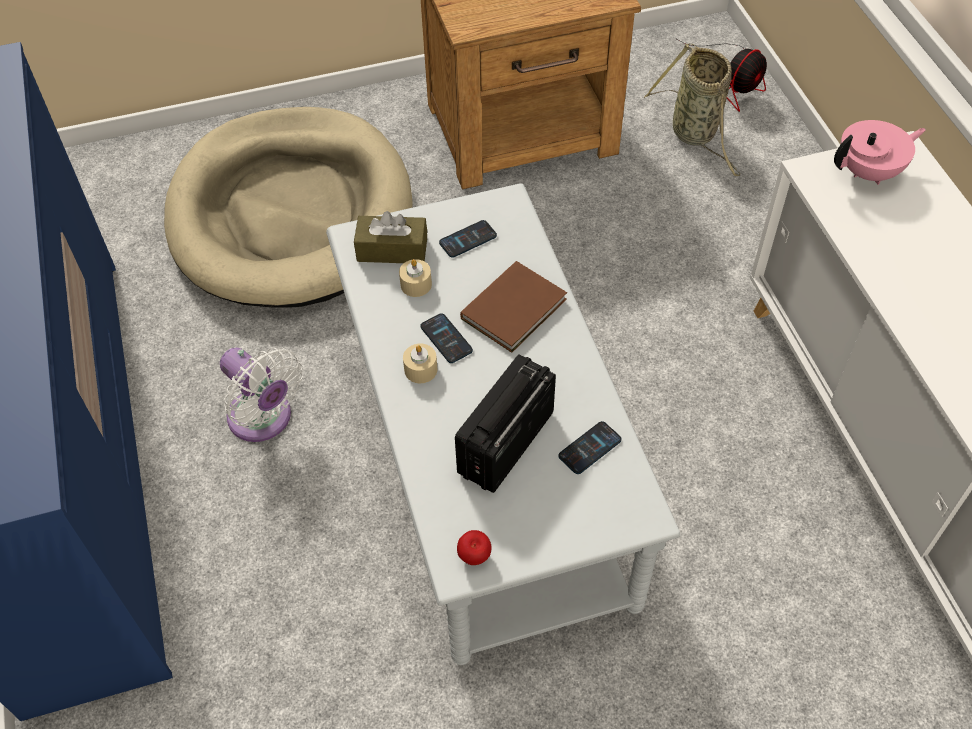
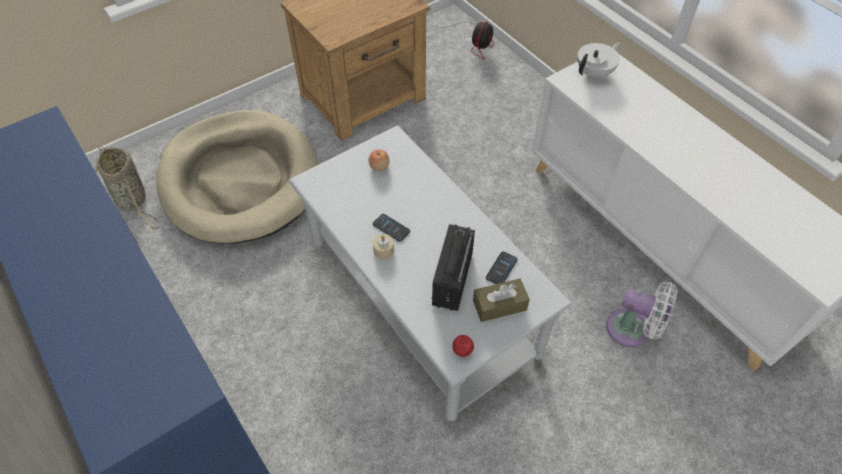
camera: 20 degrees left, 0 degrees up
white fan [220,348,303,442] -> white fan moved to [606,282,677,347]
brown tissue box [354,211,427,263] -> brown tissue box moved to [473,279,530,322]
beige candle [399,259,432,297] -> none
phone [439,220,497,258] -> apple [368,149,390,171]
brown book [460,261,567,353] -> none
basket [644,44,740,176] -> basket moved to [95,146,161,230]
pink teapot [834,120,926,185] -> white teapot [577,42,620,79]

